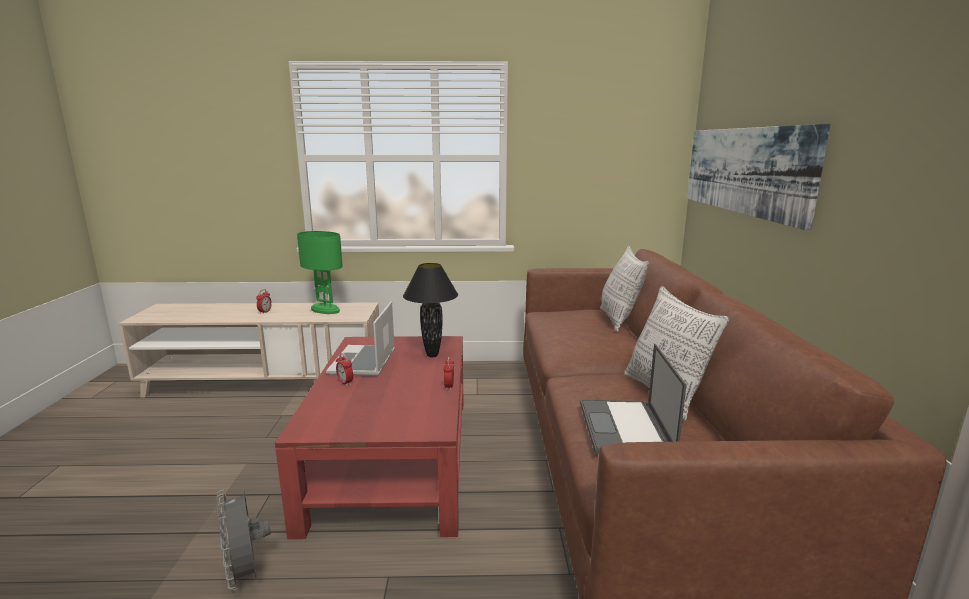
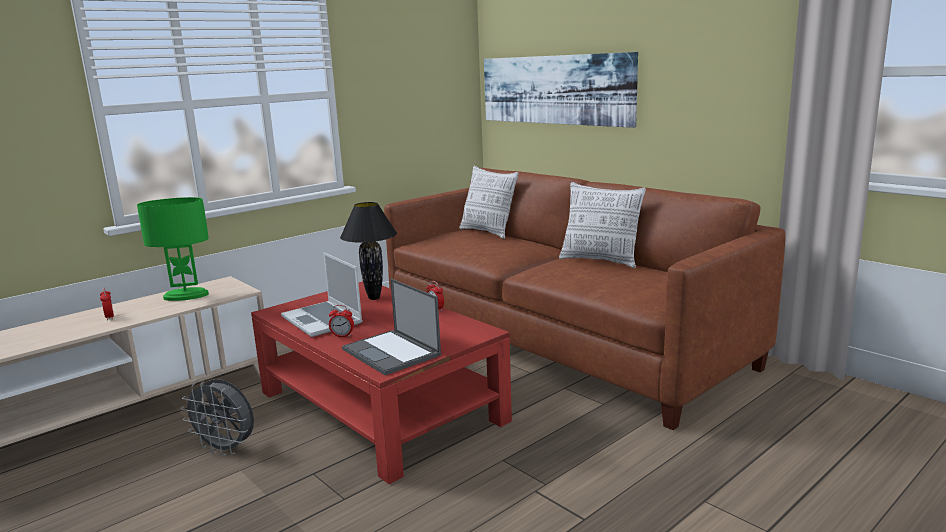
camera: 40 degrees left, 0 degrees up
grey fan [216,489,271,591] -> grey fan moved to [181,379,254,456]
laptop [580,344,687,454] -> laptop moved to [342,279,441,375]

